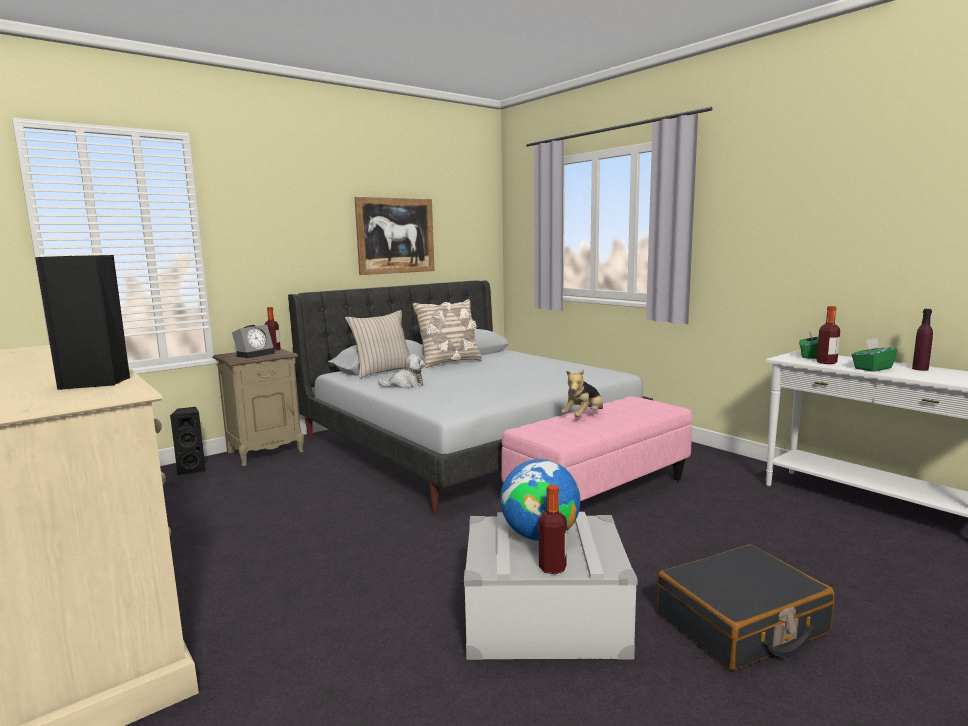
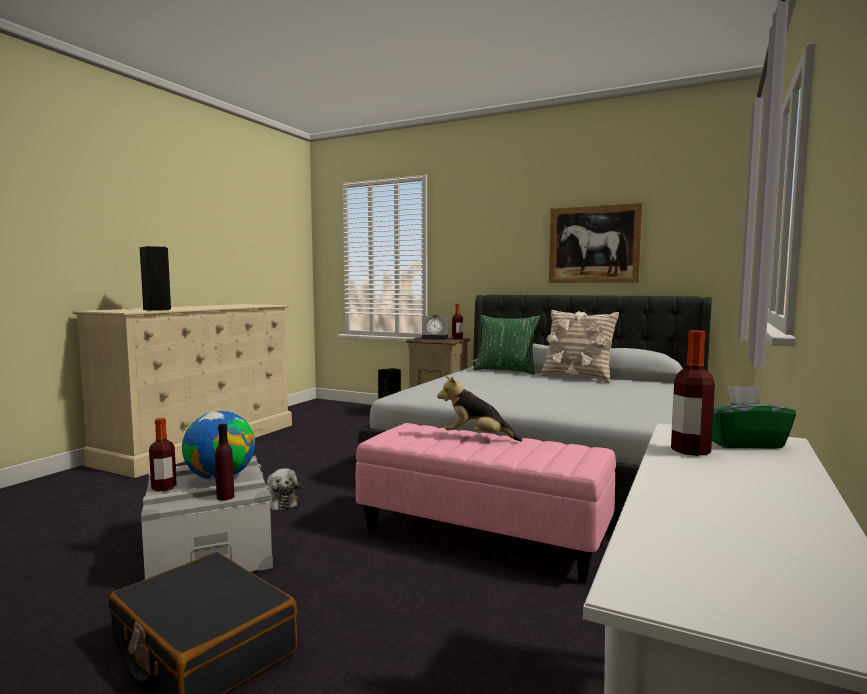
camera: 65 degrees right, 5 degrees down
beige pillow [345,310,410,378] -> green pillow [473,315,540,375]
plush toy [378,354,425,389] -> plush toy moved to [267,468,301,510]
green tissue box [852,338,898,372] -> none
purple bottle [912,309,933,371] -> purple bottle moved to [215,424,234,500]

